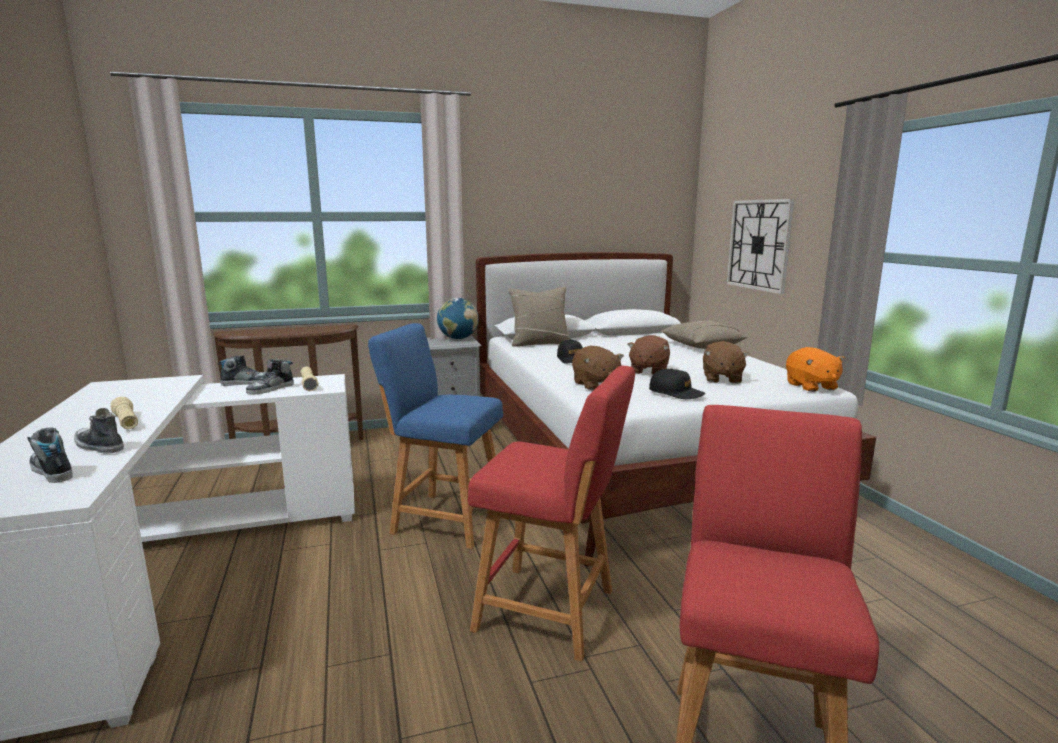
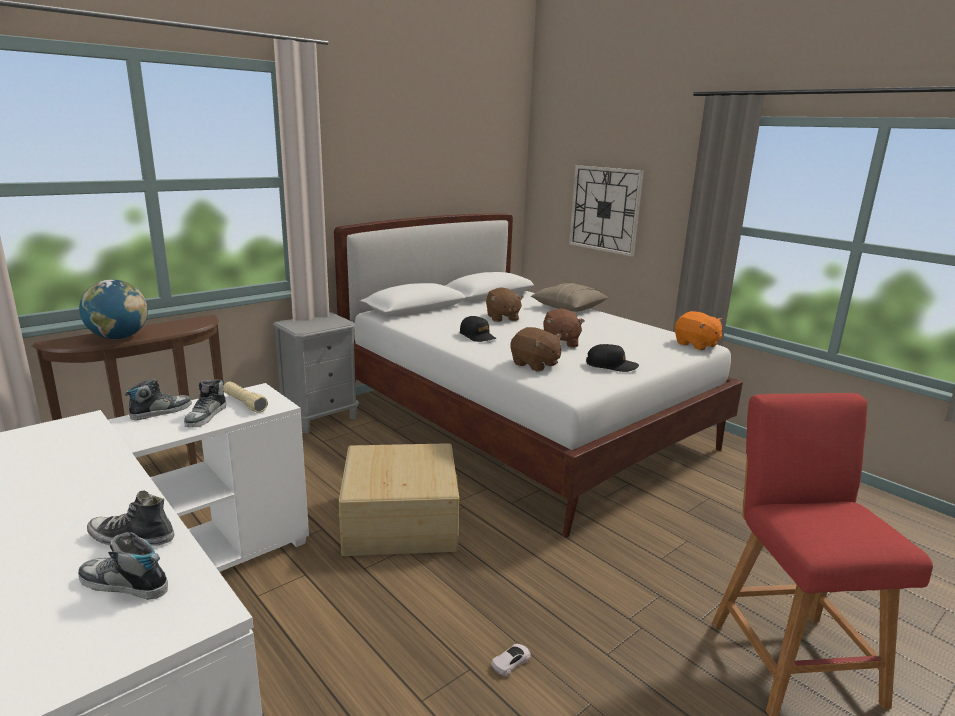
camera: 25 degrees left, 5 degrees up
beige flashlight [110,397,138,429] -> none
blue stool [368,323,503,549] -> beige storage box [339,443,459,556]
globe [437,298,479,339] -> globe moved to [79,280,148,339]
red stool [468,366,635,661] -> none
beige pillow [508,287,571,347] -> none
brown plush toy [703,341,749,384] -> brown plush toy moved to [486,287,523,322]
none -> white toy car [491,644,531,677]

